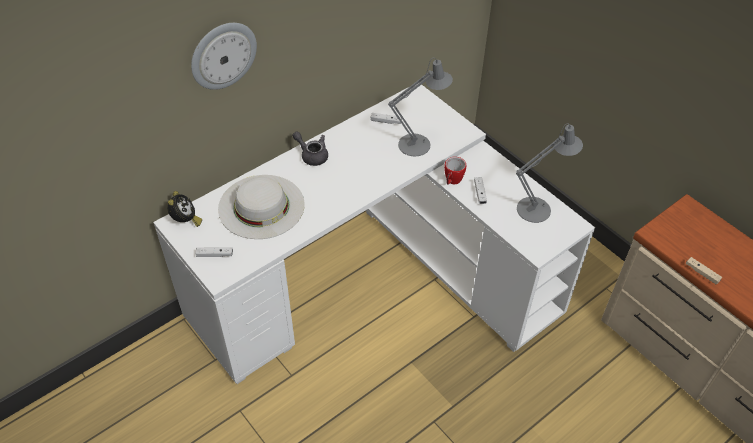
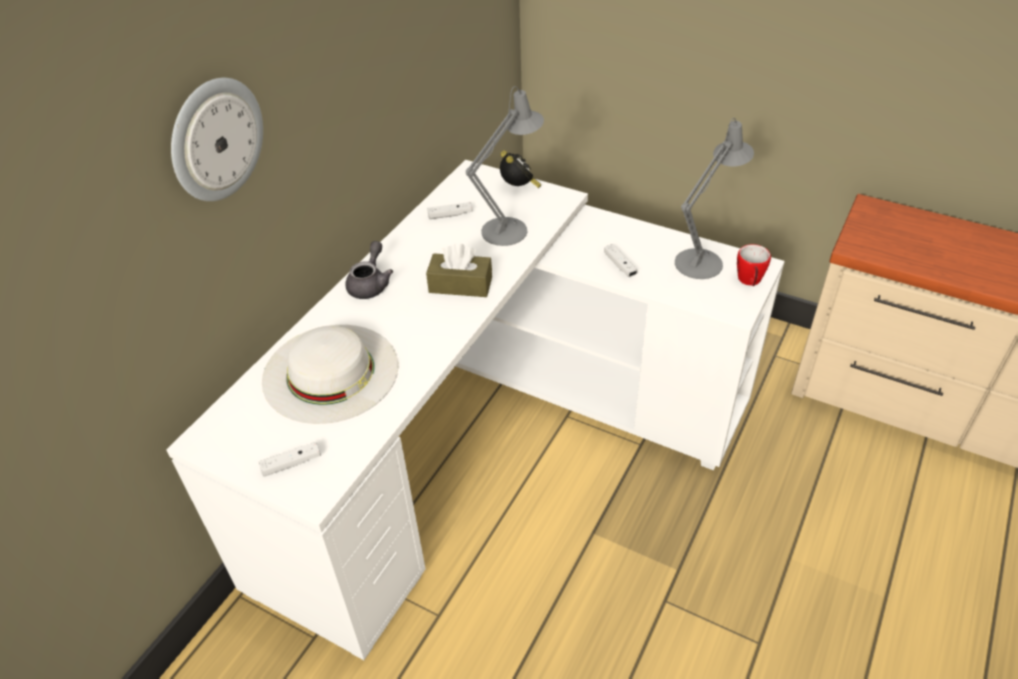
camera: 20 degrees left, 5 degrees down
alarm clock [168,191,202,227] -> alarm clock moved to [500,150,541,188]
grey teapot [292,131,328,166] -> grey teapot turned 90 degrees clockwise [345,241,393,299]
mug [444,157,466,185] -> mug moved to [737,244,771,286]
beige game controller [686,257,722,285] -> none
none -> brown tissue box [426,243,492,297]

